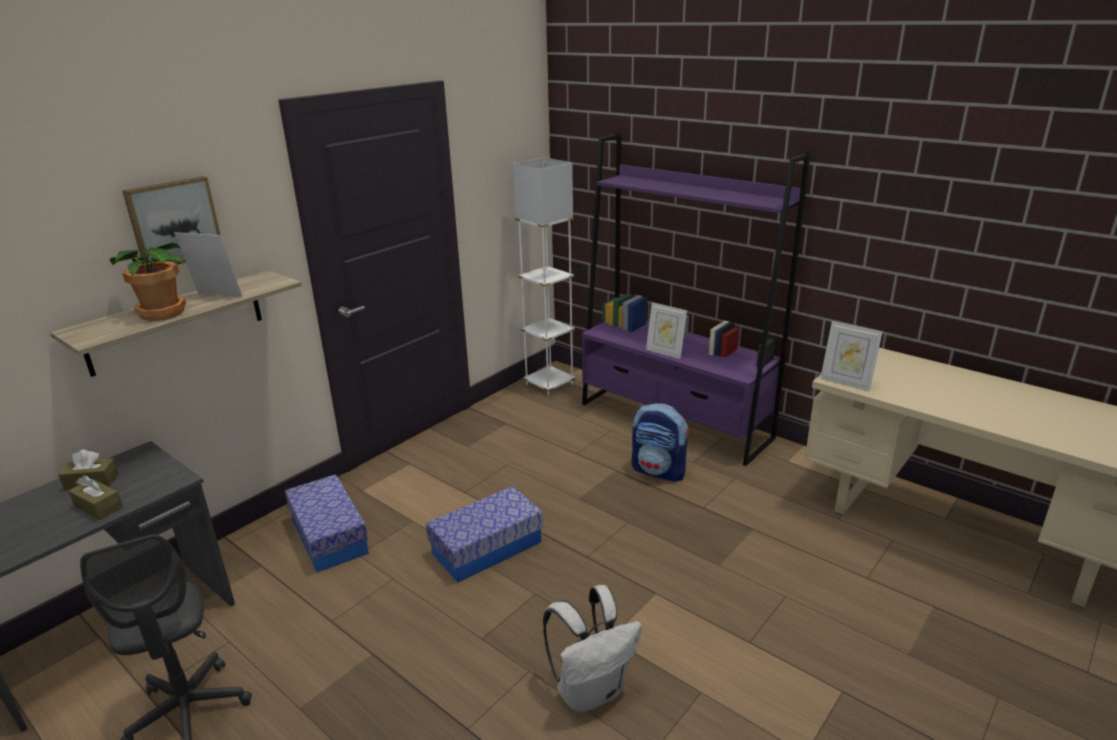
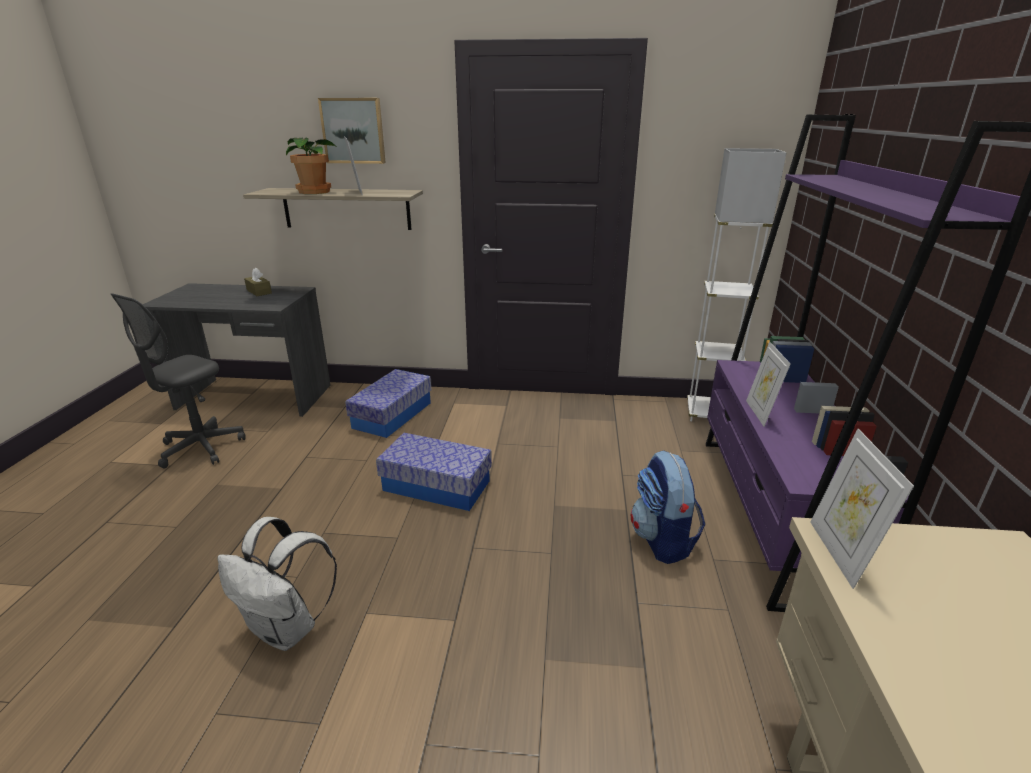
camera: 55 degrees right, 0 degrees up
brown tissue box [69,476,123,520] -> none

